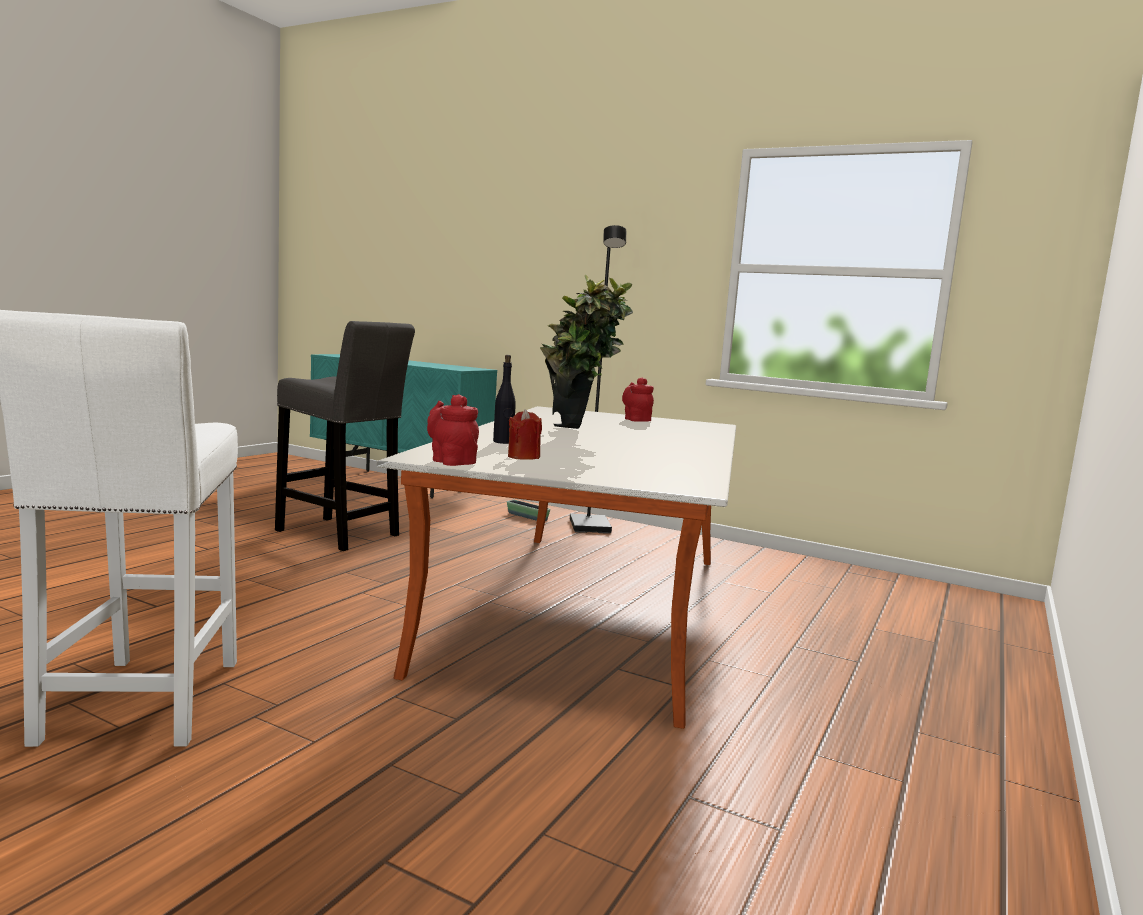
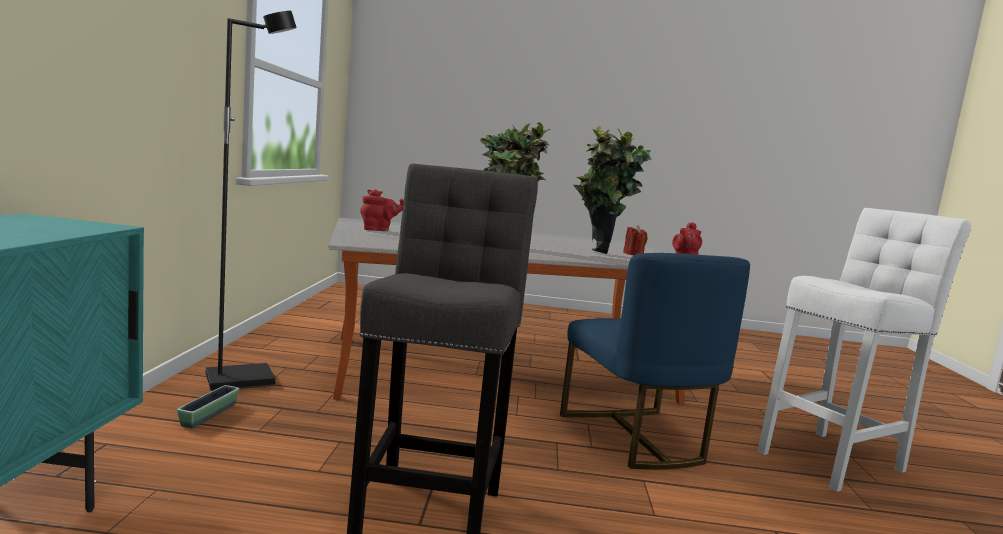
camera: 115 degrees left, 0 degrees up
black bottle [493,355,516,444] -> potted plant [573,126,651,254]
red teapot [622,377,654,421] -> red teapot turned 150 degrees counterclockwise [360,189,404,231]
none -> blue chair [560,253,750,470]

